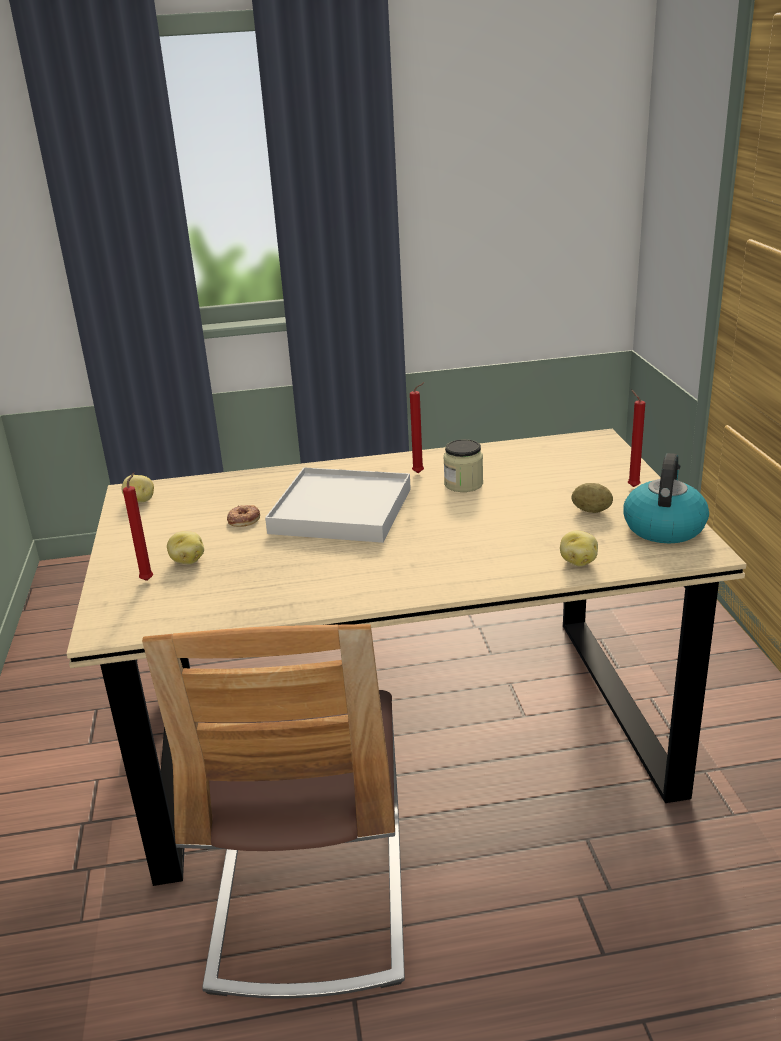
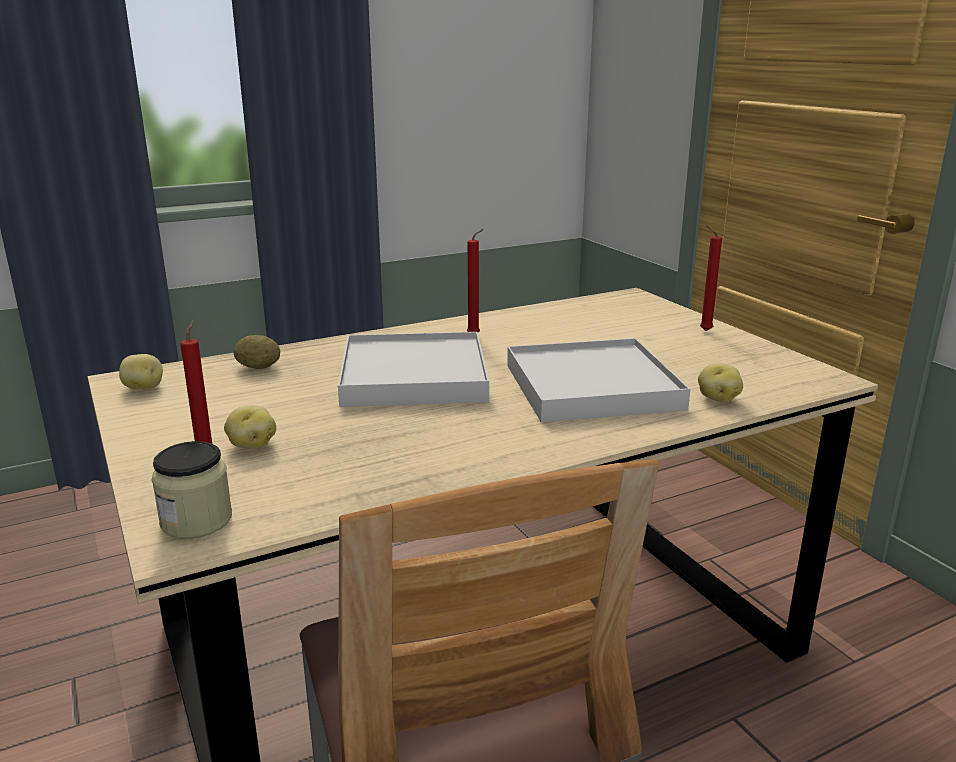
camera: 20 degrees left, 5 degrees down
donut [227,505,260,527] -> none
jar [443,439,483,492] -> jar moved to [152,441,232,539]
potato [571,483,613,513] -> potato moved to [234,335,280,369]
kettle [623,453,709,543] -> none
none -> white tray [507,338,691,422]

